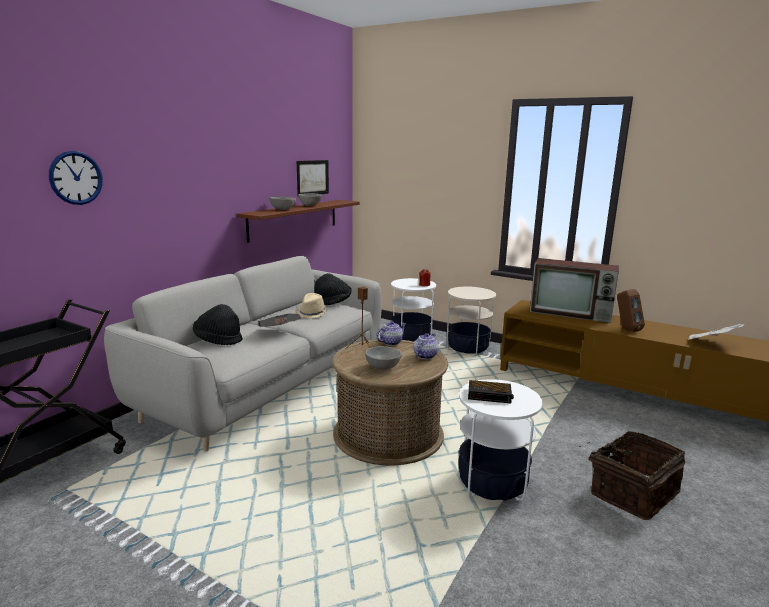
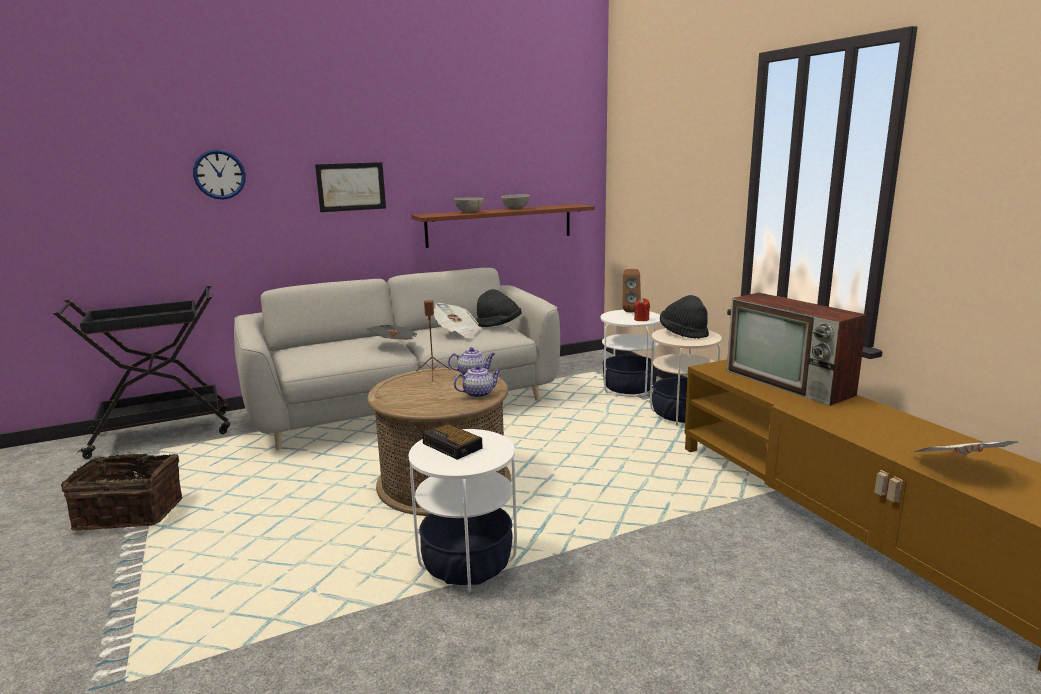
camera: 35 degrees right, 0 degrees up
black hat [193,304,243,345] -> black hat moved to [660,295,709,339]
beige hat [296,293,328,319] -> newspaper [433,303,482,338]
picture [297,160,329,194] -> picture moved to [315,162,386,212]
grey bowl [365,346,402,370] -> none
basket [588,431,685,520] -> basket moved to [61,452,182,531]
brown speaker [617,289,645,332] -> brown speaker moved to [622,269,641,312]

